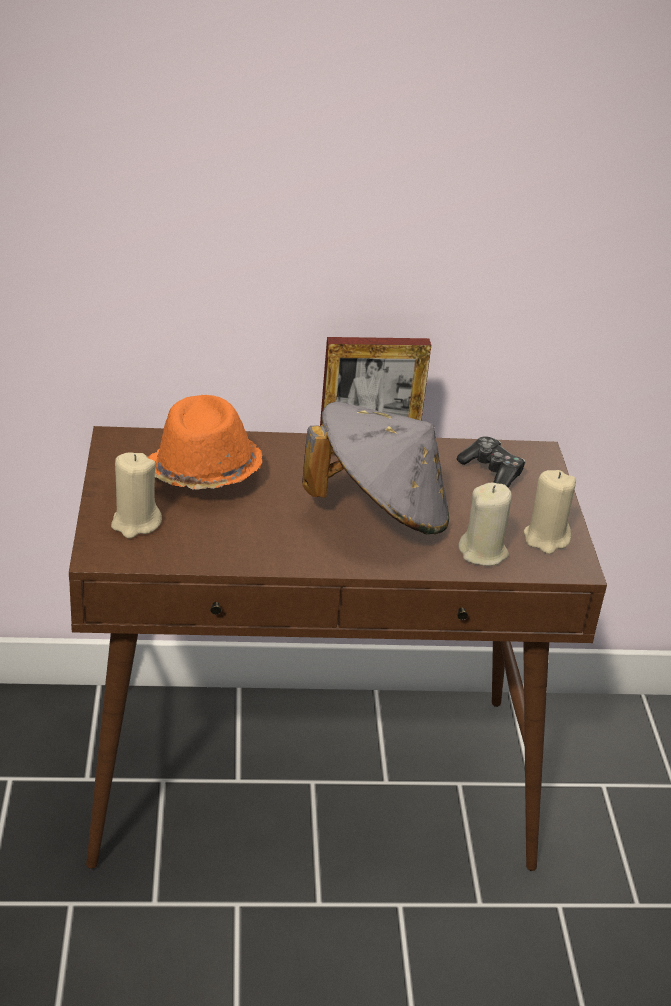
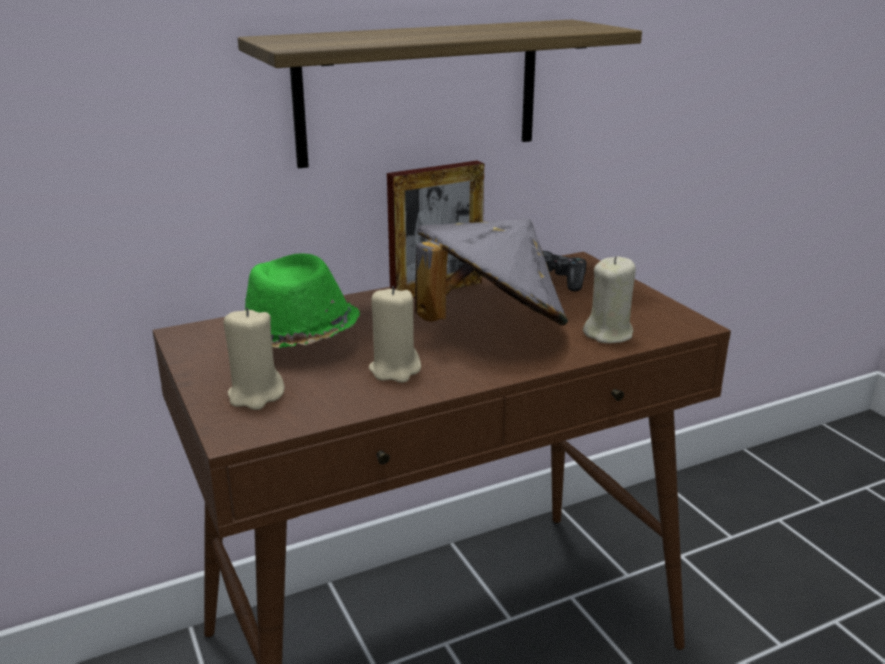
camera: 20 degrees left, 10 degrees down
orange hat [147,395,262,490] -> green hat [245,253,360,348]
beige candle [524,470,576,554] -> beige candle moved to [369,286,421,383]
none -> shelf [238,20,642,169]

